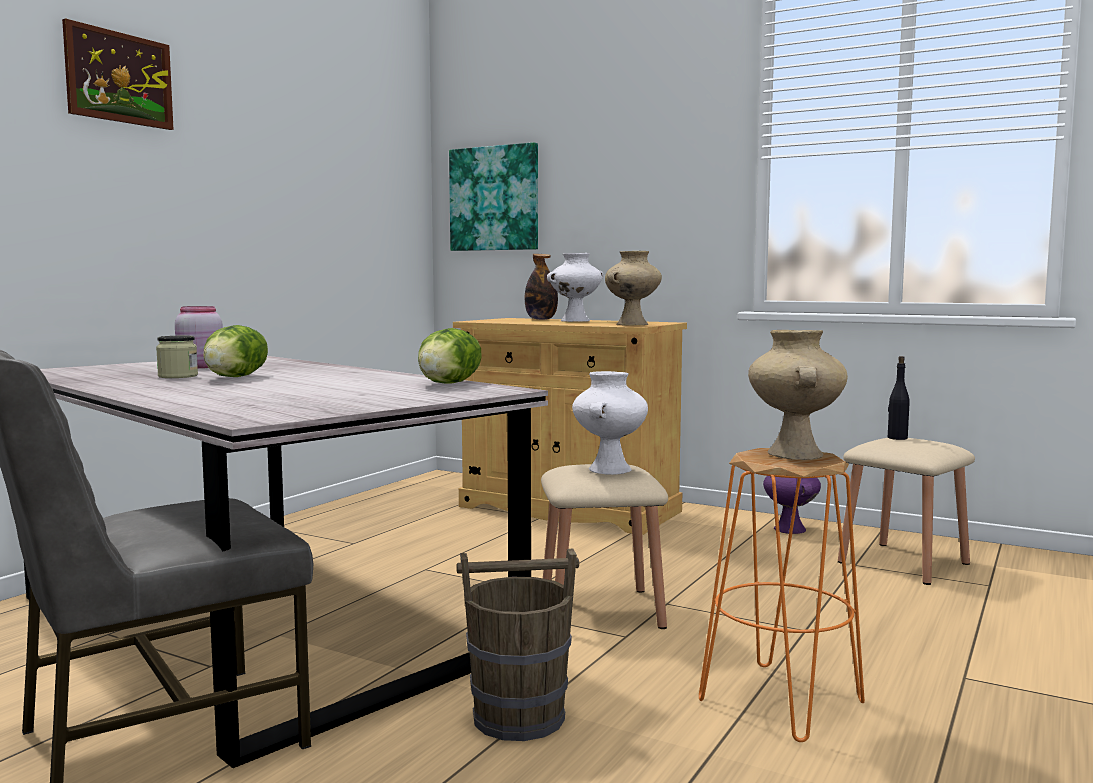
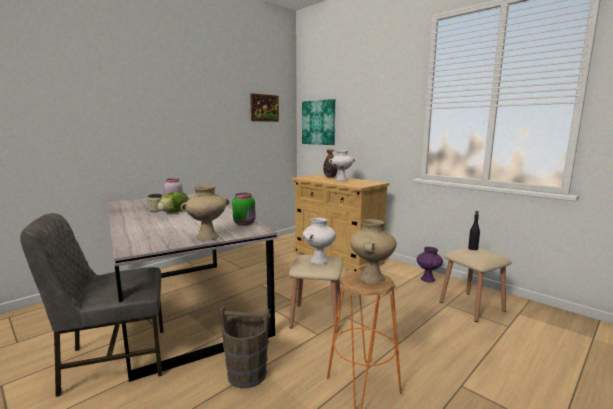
camera: 15 degrees right, 5 degrees up
picture [62,18,174,130] -> picture moved to [250,93,279,122]
lettuce [418,328,482,384] -> green jar [232,193,256,226]
beige vase [605,251,662,326] -> beige vase moved to [181,185,229,240]

